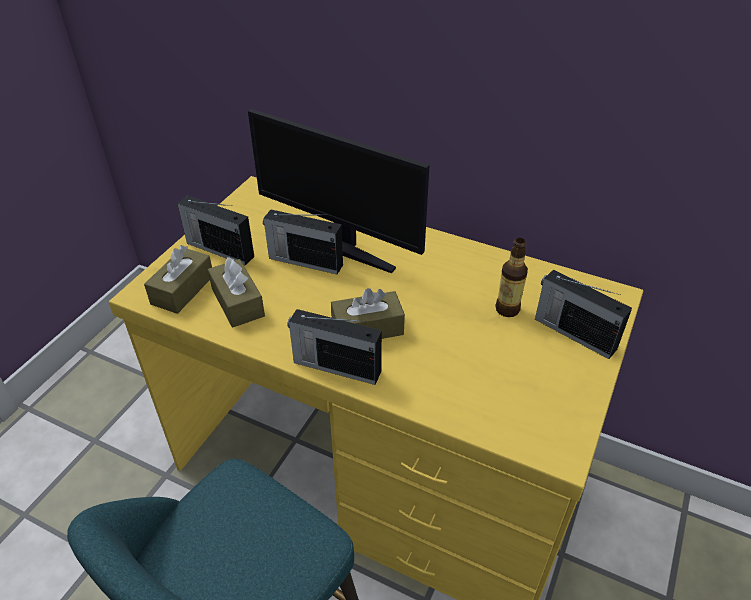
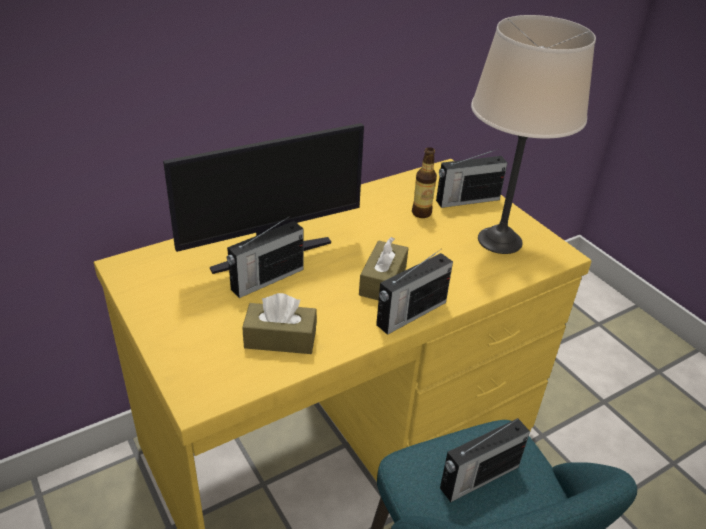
camera: 60 degrees left, 5 degrees down
brown tissue box [144,245,212,314] -> none
radio [177,196,254,265] -> radio moved to [440,418,530,502]
none -> beige table lamp [471,15,596,254]

